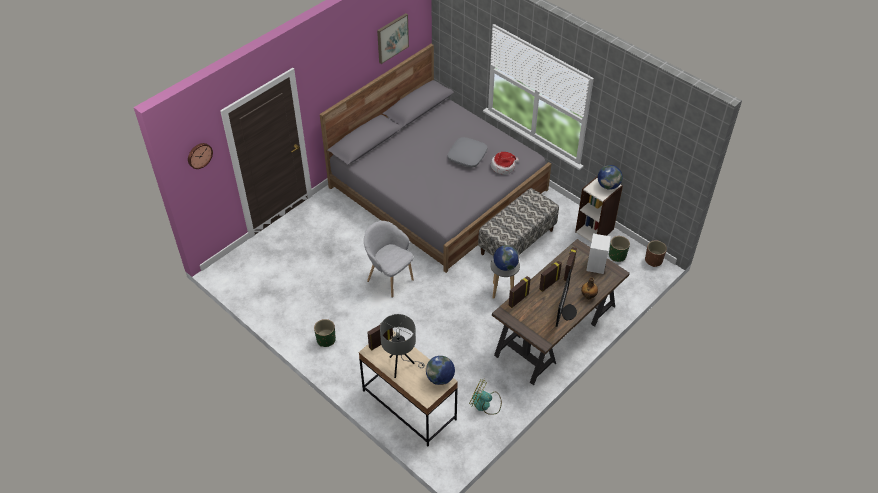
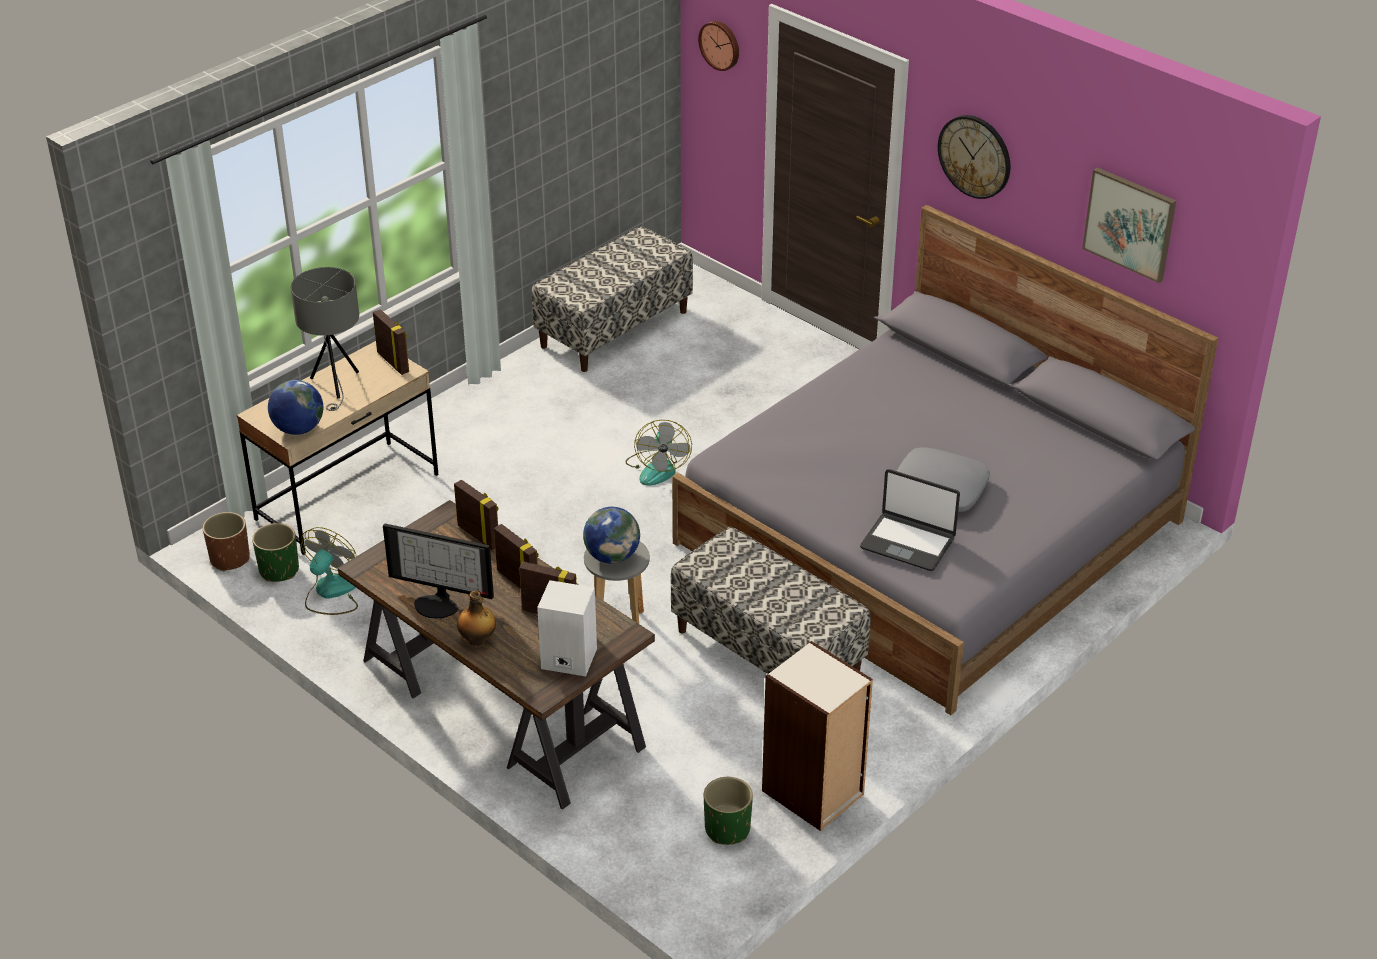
camera: 90 degrees right, 10 degrees down
green planter [314,319,336,347] -> green planter moved to [252,523,299,582]
grey armchair [364,221,414,298] -> fan [625,420,692,486]
hat [491,152,519,174] -> laptop [860,469,960,571]
globe [598,165,623,190] -> none
brown planter [645,240,667,267] -> brown planter moved to [203,512,250,571]
none -> bench [532,226,693,372]
none -> wall clock [938,115,1010,199]

